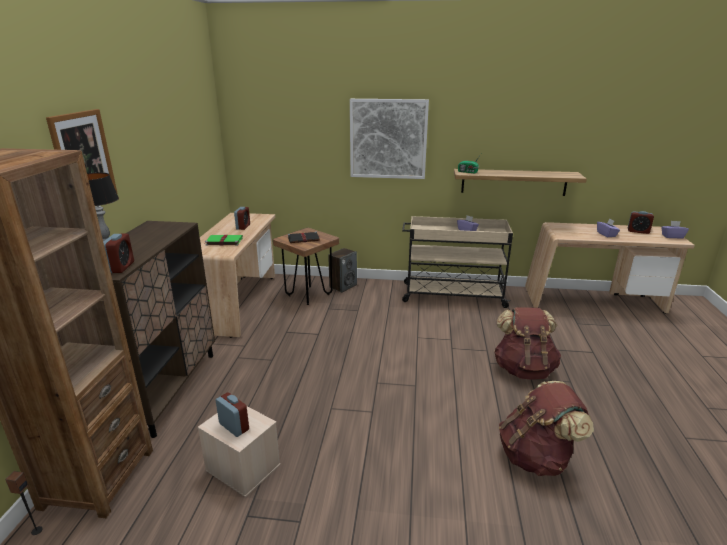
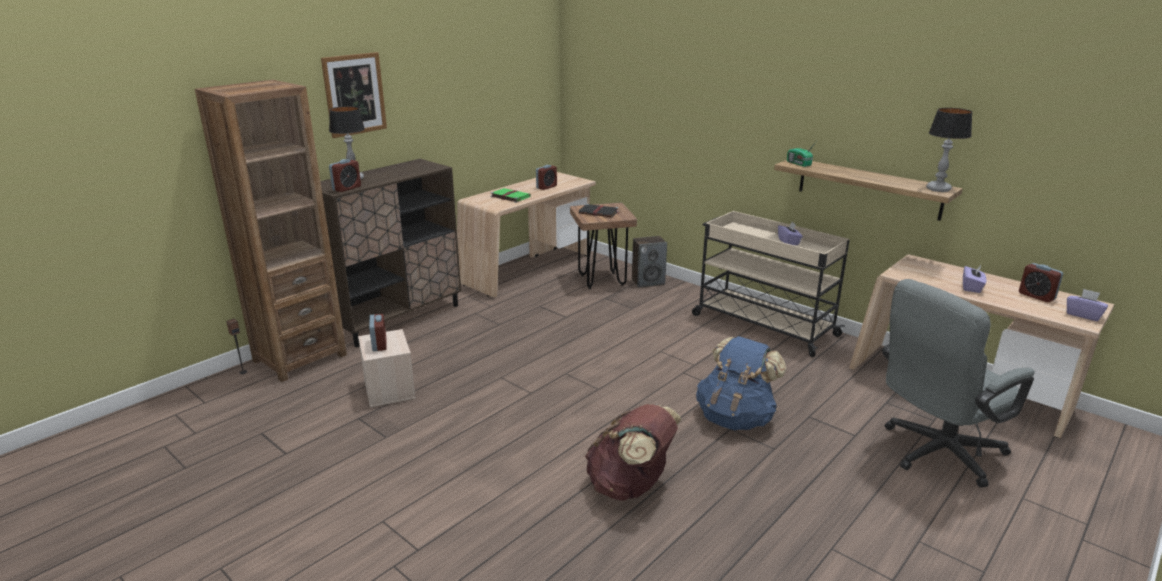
camera: 35 degrees right, 0 degrees up
picture [350,99,429,179] -> none
brown backpack [494,307,561,380] -> blue backpack [696,336,786,430]
none -> grey office chair [882,279,1035,488]
none -> table lamp [926,108,973,192]

